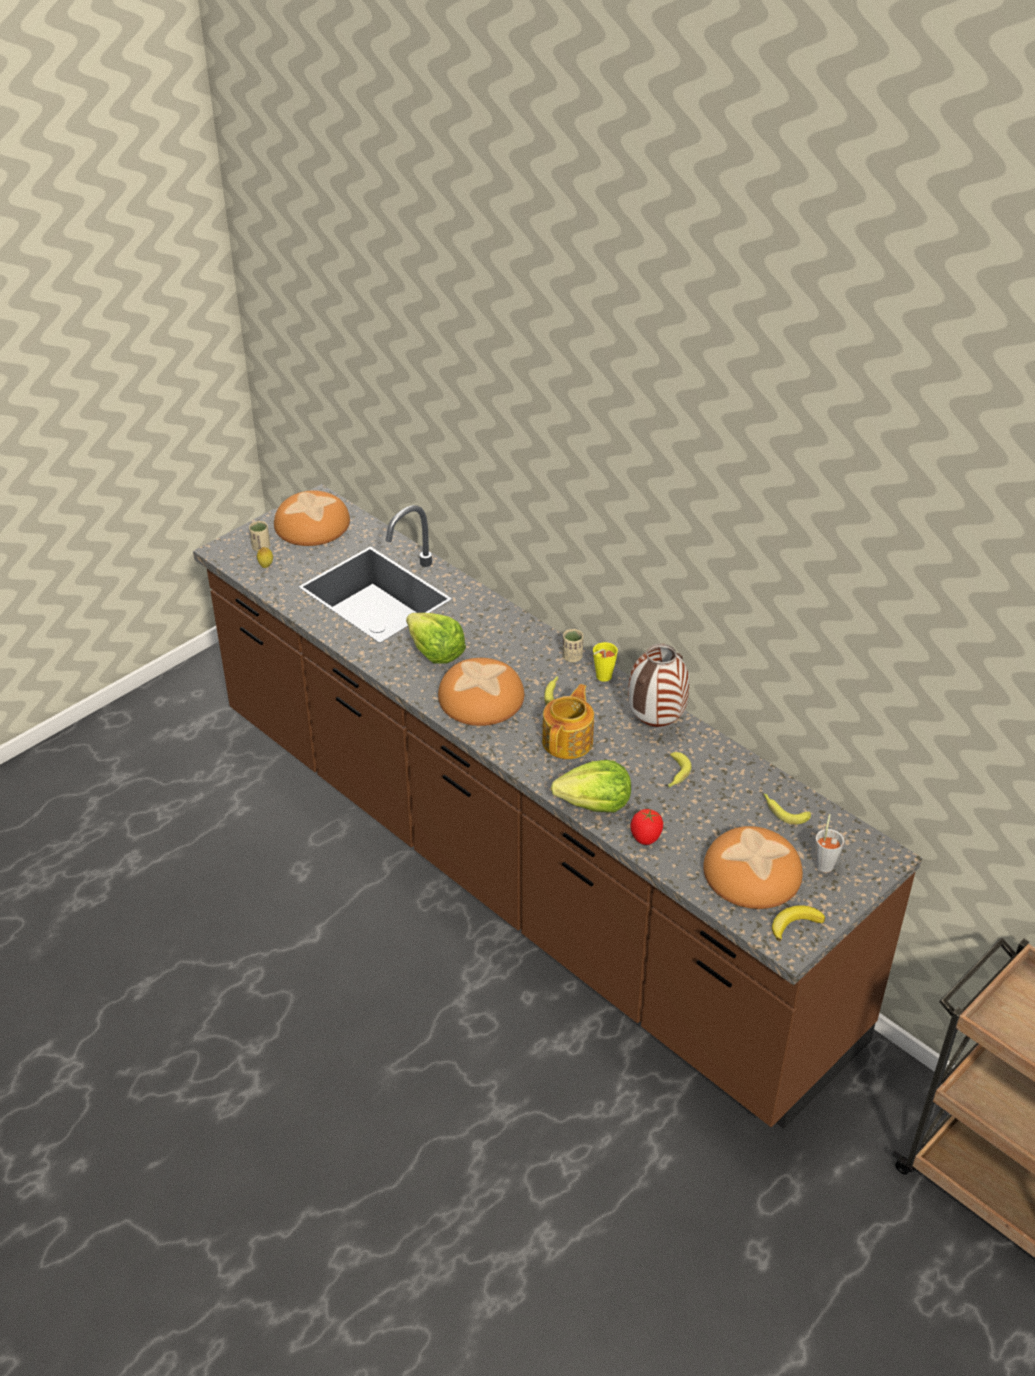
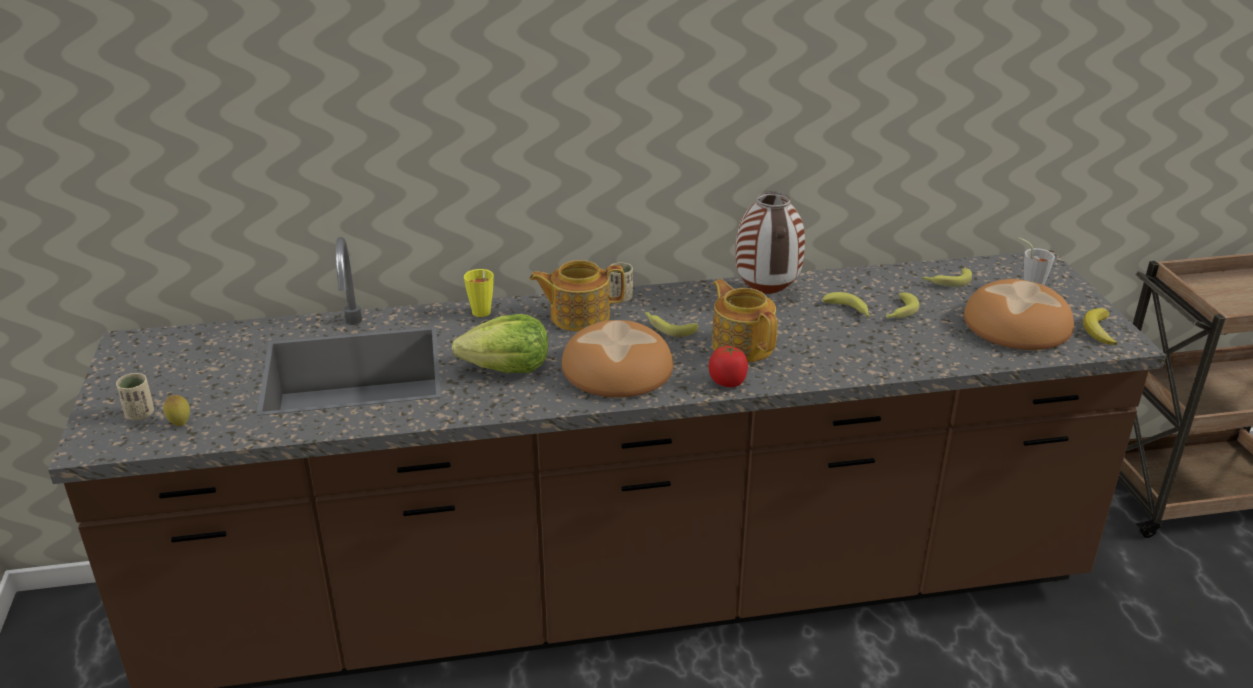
camera: 55 degrees left, 10 degrees down
bread [274,490,350,546] -> none
lettuce [551,760,631,812] -> none
yellow cup [593,642,618,682] -> yellow cup moved to [464,269,494,317]
tomato [630,809,663,845] -> tomato moved to [709,345,748,387]
none -> teapot [529,260,625,331]
none -> banana [886,293,920,319]

